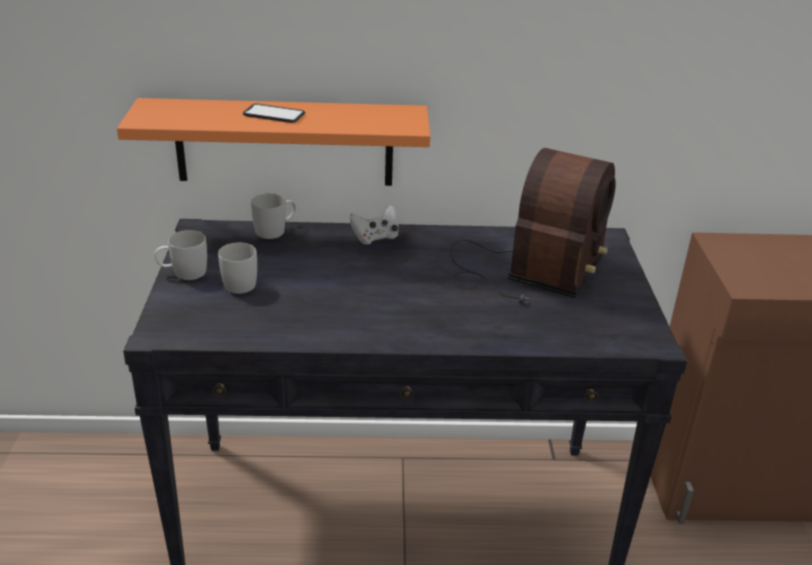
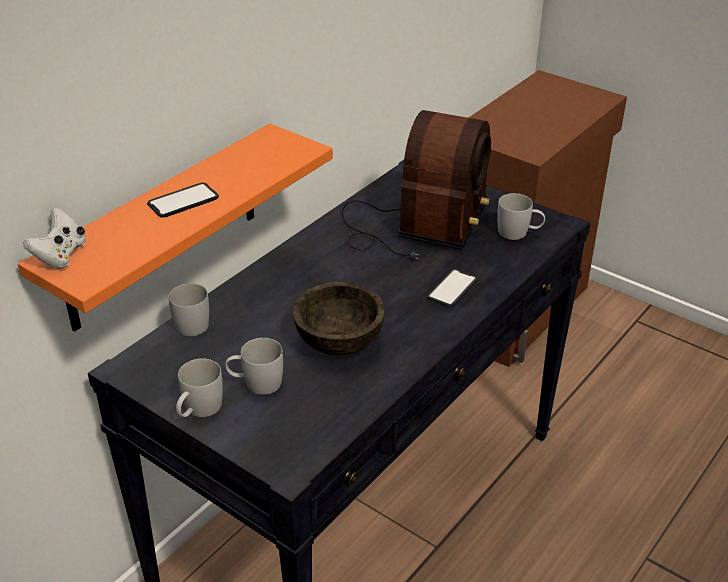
camera: 50 degrees left, 5 degrees up
white game controller [349,205,398,245] -> white game controller moved to [23,207,86,269]
radio [450,148,616,304] -> radio turned 45 degrees clockwise [342,110,491,260]
none -> brown bowl [293,282,385,355]
none -> phone [427,269,477,307]
none -> white mug [497,193,545,240]

